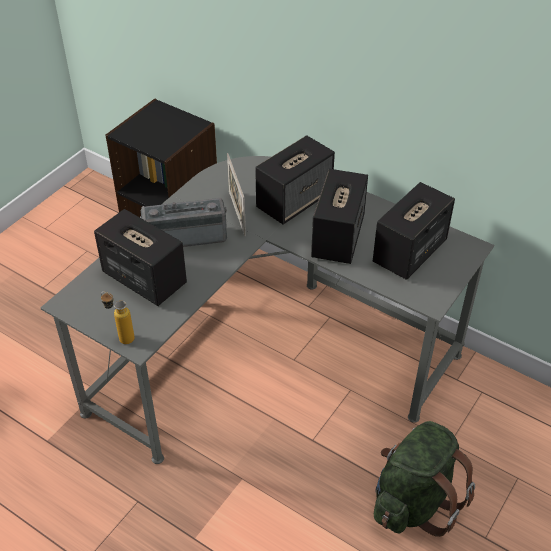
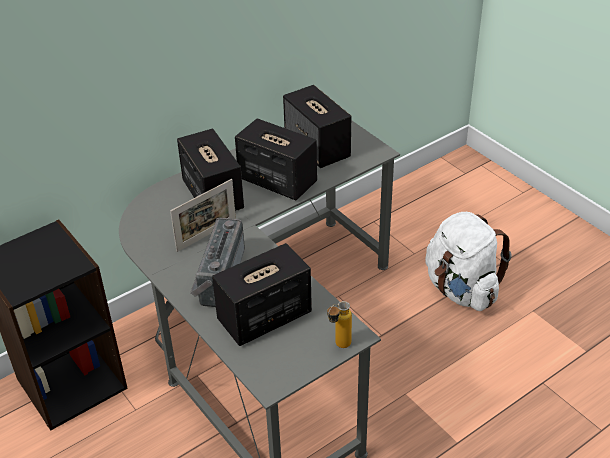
camera: 70 degrees left, 5 degrees down
picture frame [227,153,246,236] -> picture frame turned 45 degrees counterclockwise [170,179,236,252]
green backpack [374,421,475,537] -> white backpack [425,212,512,311]

